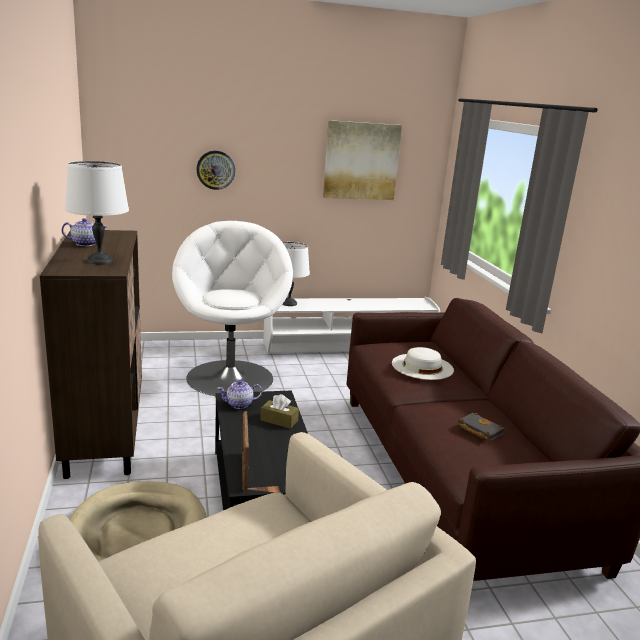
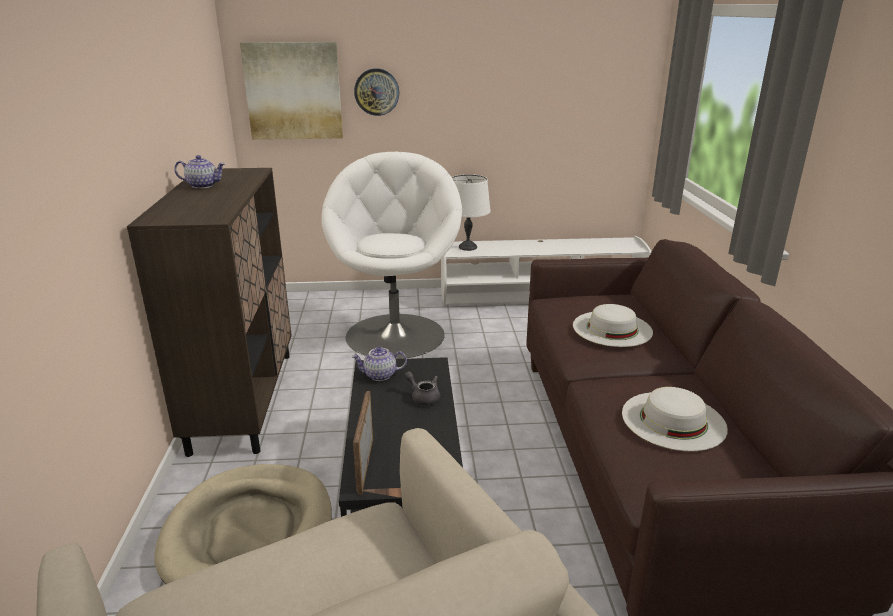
camera: 10 degrees right, 5 degrees up
white table lamp [65,161,129,265] -> none
brown tissue box [260,394,299,429] -> grey teapot [404,371,440,406]
picture [323,120,402,200] -> picture moved to [240,42,343,140]
black book [457,413,505,441] -> white hat [622,387,728,451]

